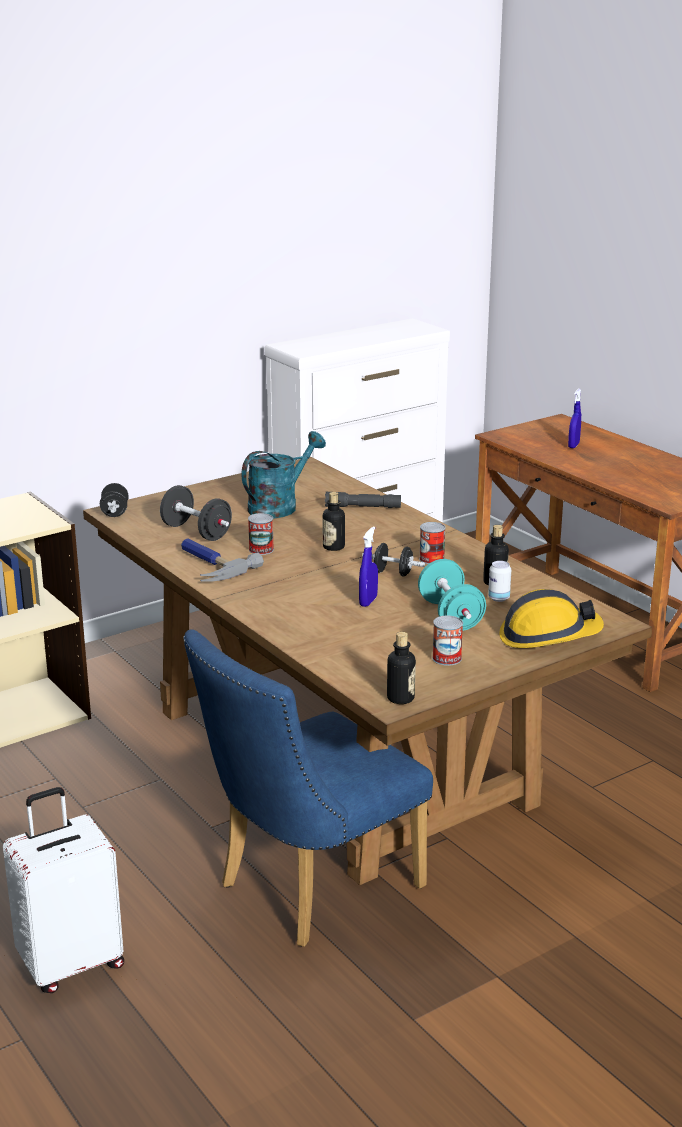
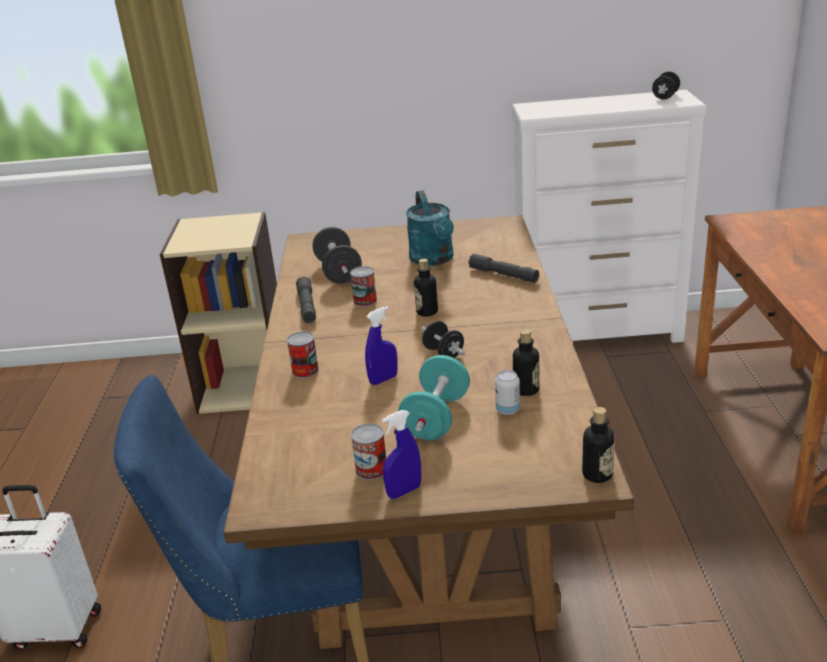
camera: 35 degrees right, 5 degrees up
black dumbbell [100,483,129,517] -> black dumbbell moved to [652,71,680,99]
hammer [181,538,264,582] -> grey flashlight [296,276,316,323]
turquoise watering can [241,431,326,518] -> turquoise watering can turned 90 degrees clockwise [406,190,454,266]
bottle [387,632,416,704] -> bottle moved to [582,407,615,483]
can [419,522,446,564] -> can moved to [287,331,319,378]
hard hat [499,589,604,648] -> none
blue spray bottle [568,388,581,448] -> blue spray bottle moved to [382,410,421,499]

